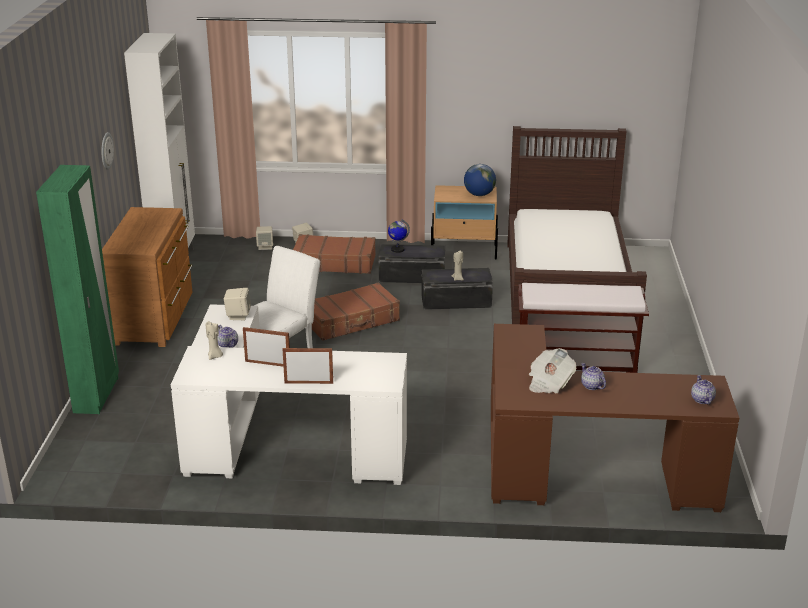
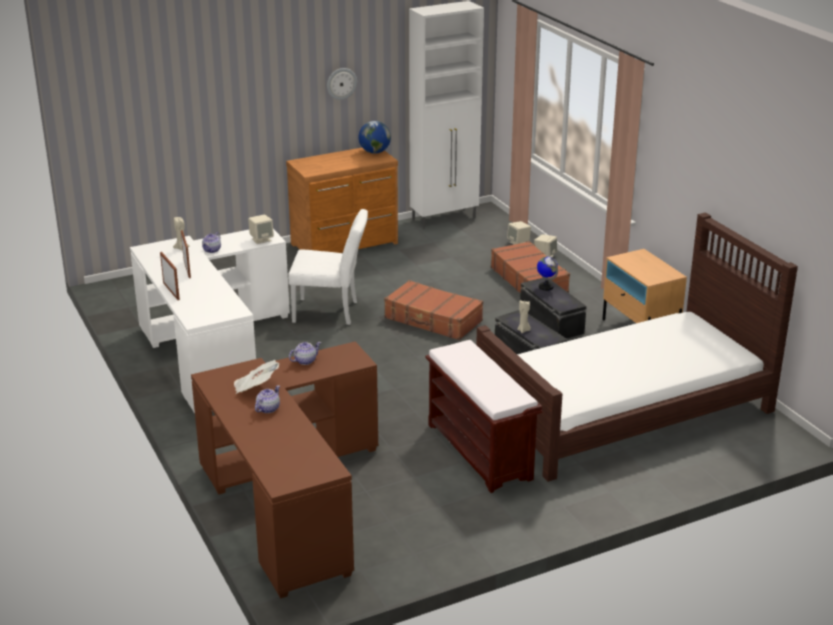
camera: 60 degrees right, 0 degrees up
green wardrobe [36,165,119,414] -> none
globe [464,164,496,196] -> globe moved to [359,121,391,154]
teapot [691,375,716,404] -> teapot moved to [289,342,321,365]

